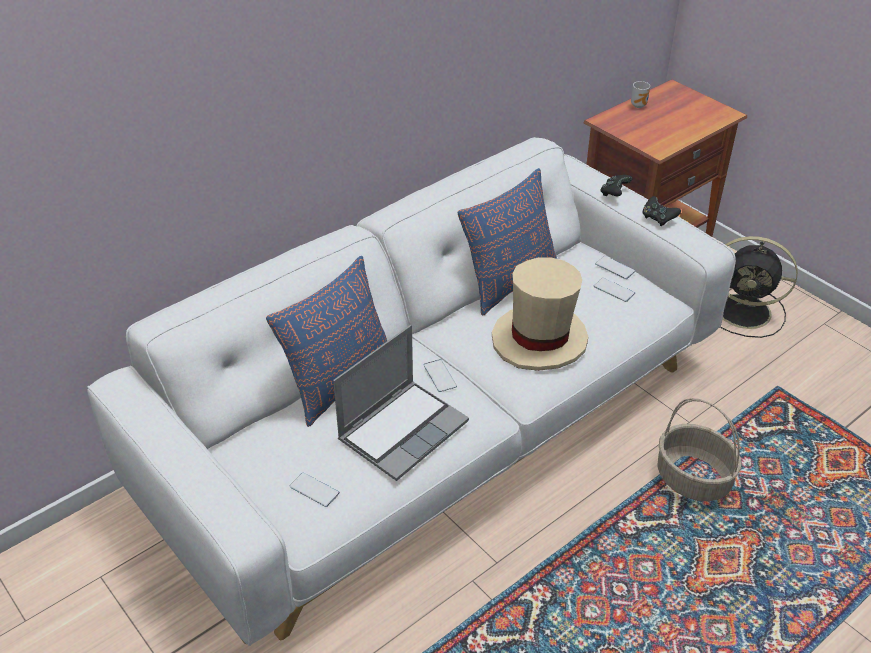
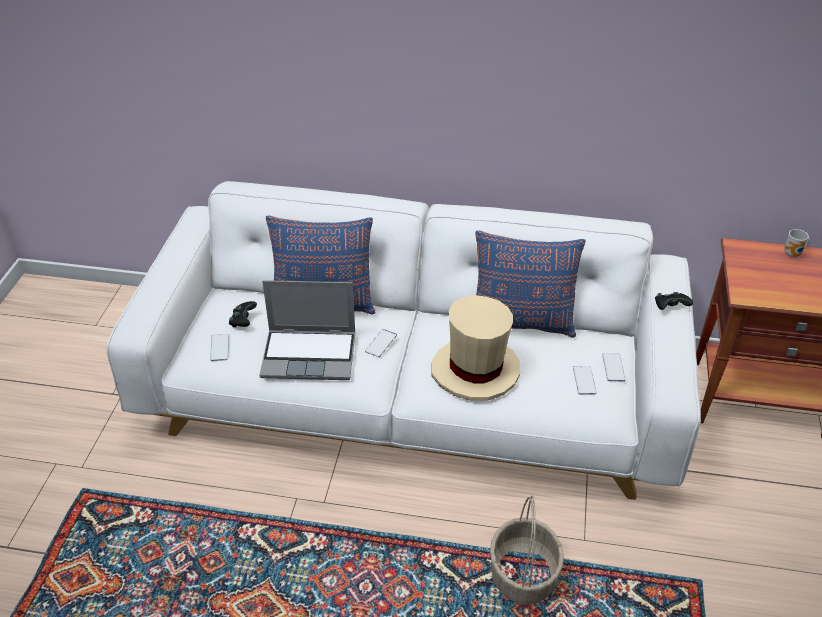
camera: 50 degrees right, 0 degrees up
black game controller [642,196,681,226] -> black game controller moved to [229,301,257,327]
black fan [720,236,798,338] -> none

